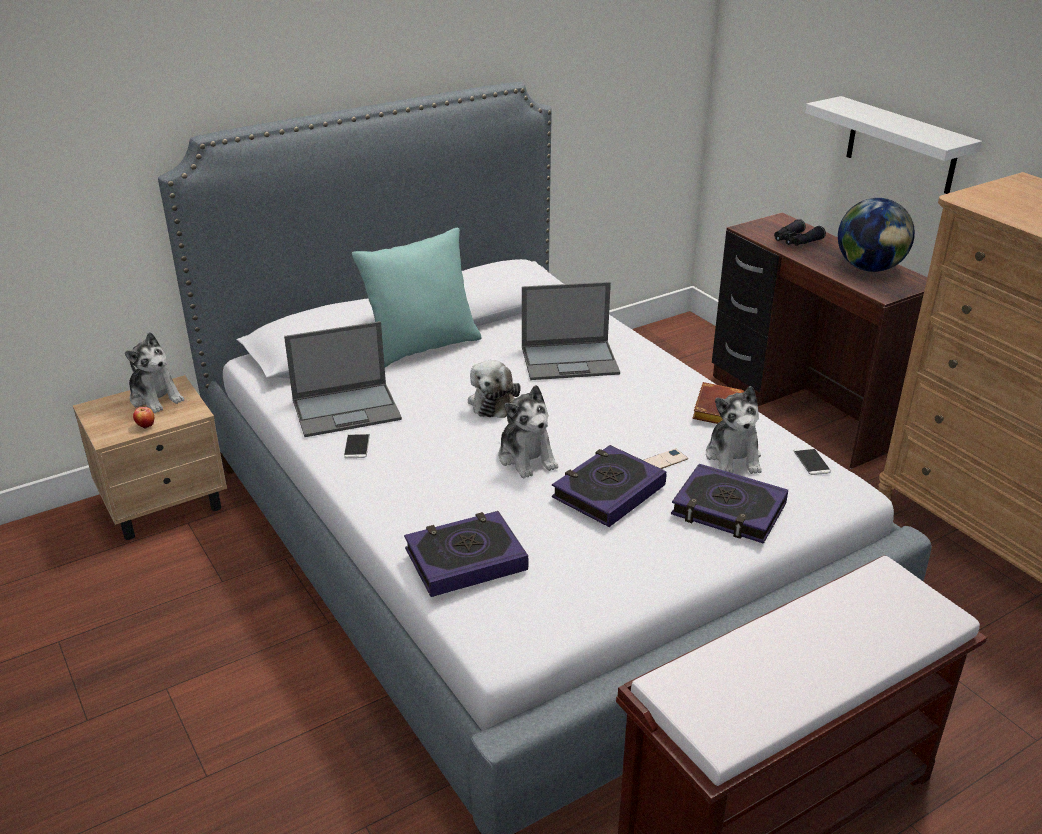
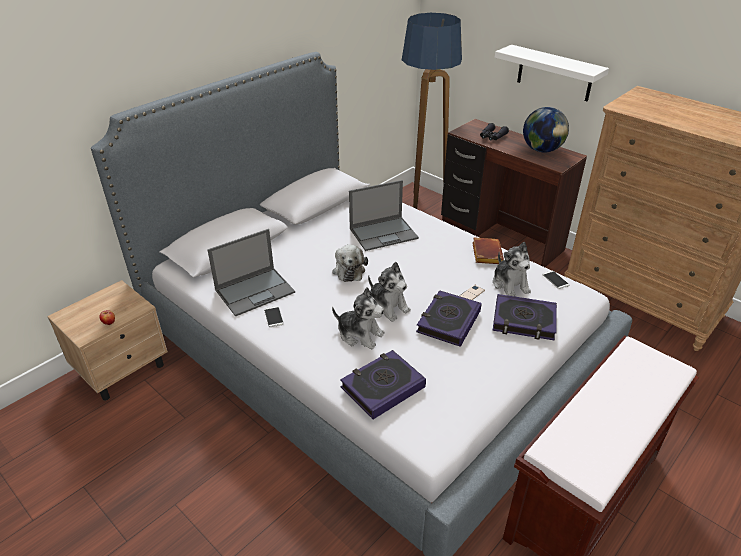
camera: 15 degrees left, 5 degrees up
plush toy [125,332,184,413] -> plush toy moved to [332,287,385,349]
turquoise pillow [352,227,482,367] -> none
none -> floor lamp [402,13,462,209]

